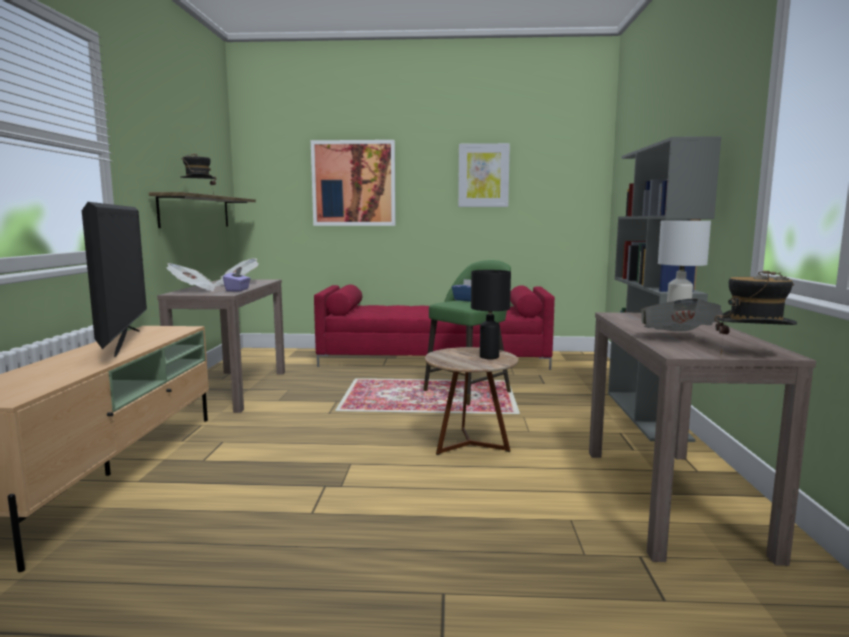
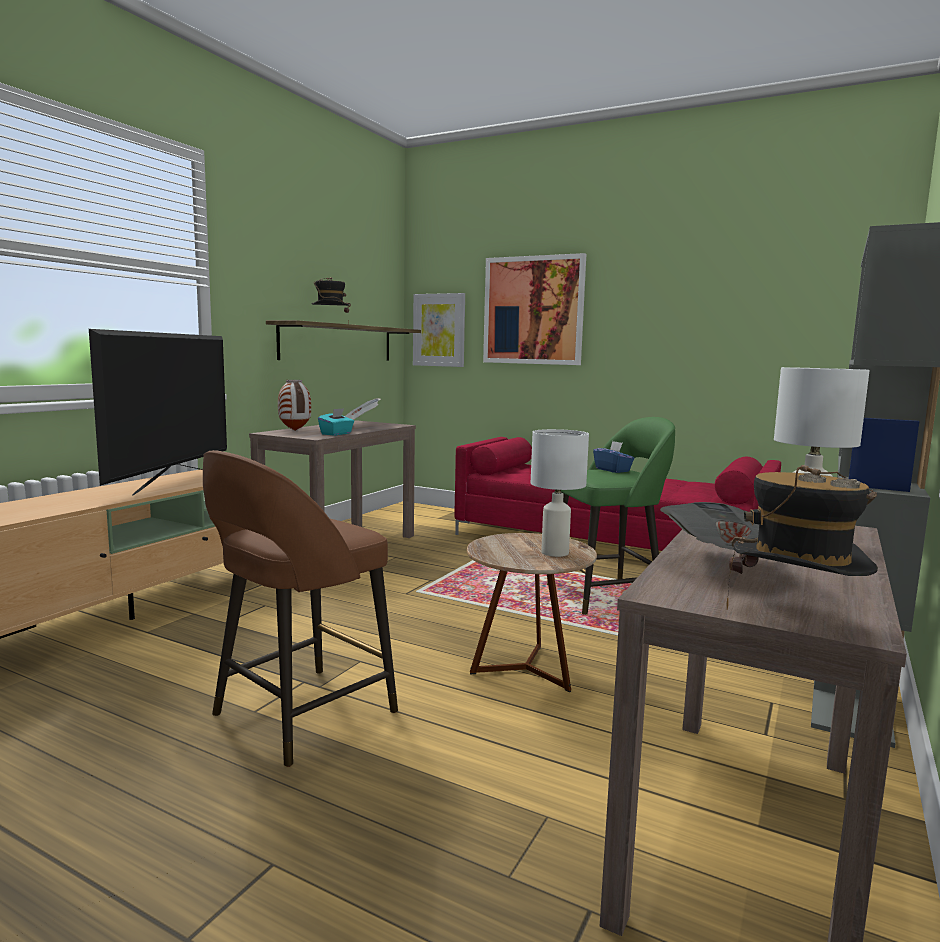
camera: 25 degrees right, 0 degrees up
newspaper [167,263,217,291] -> vase [278,380,311,431]
purple tissue box [223,268,251,291] -> turquoise tissue box [318,408,354,436]
picture [458,143,510,207] -> picture moved to [413,293,465,367]
black table lamp [471,270,511,359] -> white table lamp [531,429,589,557]
none -> brown stool [203,450,398,767]

